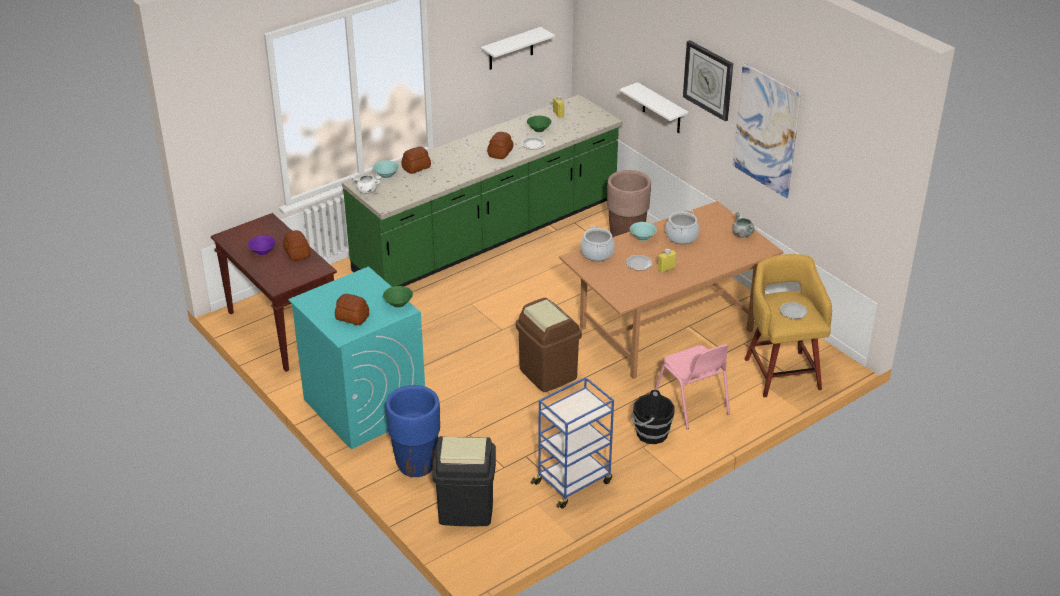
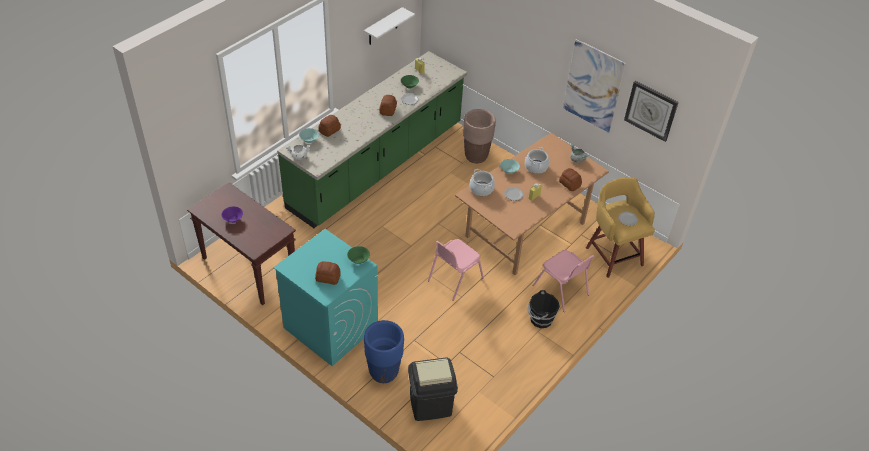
camera: 15 degrees left, 10 degrees up
bread [283,230,311,261] -> bread moved to [559,168,582,191]
brown trash can [516,298,582,392] -> pink chair [428,239,484,301]
blue cart [531,377,614,508] -> none
white shelf [620,82,688,133] -> none
wall clock [683,40,733,121] -> wall clock moved to [624,81,679,142]

